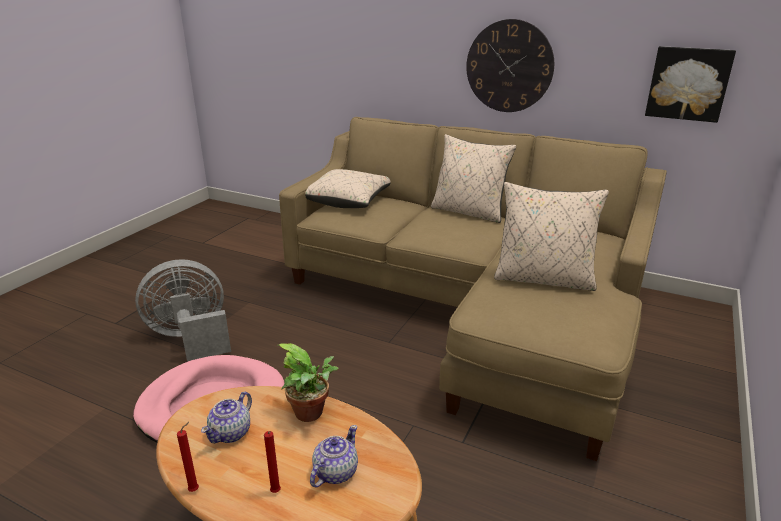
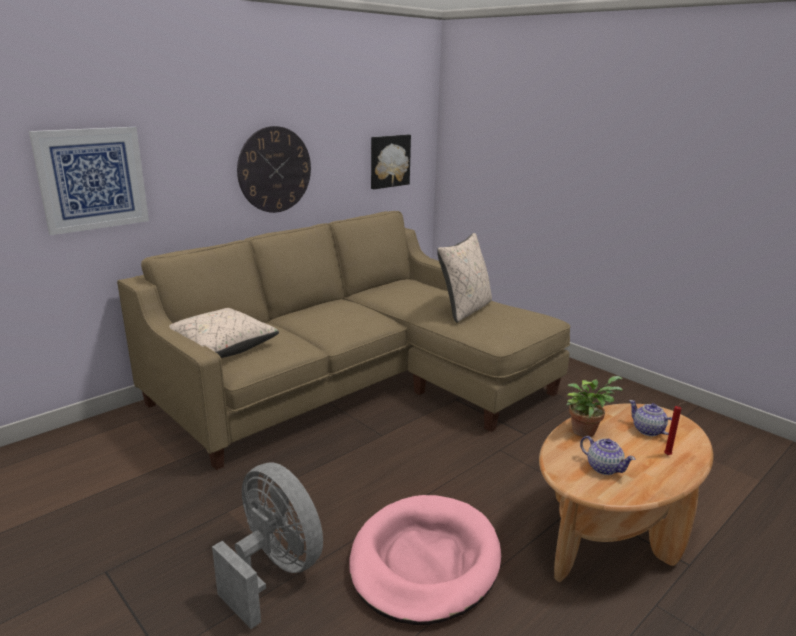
camera: 70 degrees left, 5 degrees down
grey fan [135,259,231,361] -> grey fan turned 135 degrees clockwise [212,462,323,629]
red candle [177,422,199,492] -> none
beige pillow [431,134,516,223] -> none
none -> picture [29,127,149,235]

